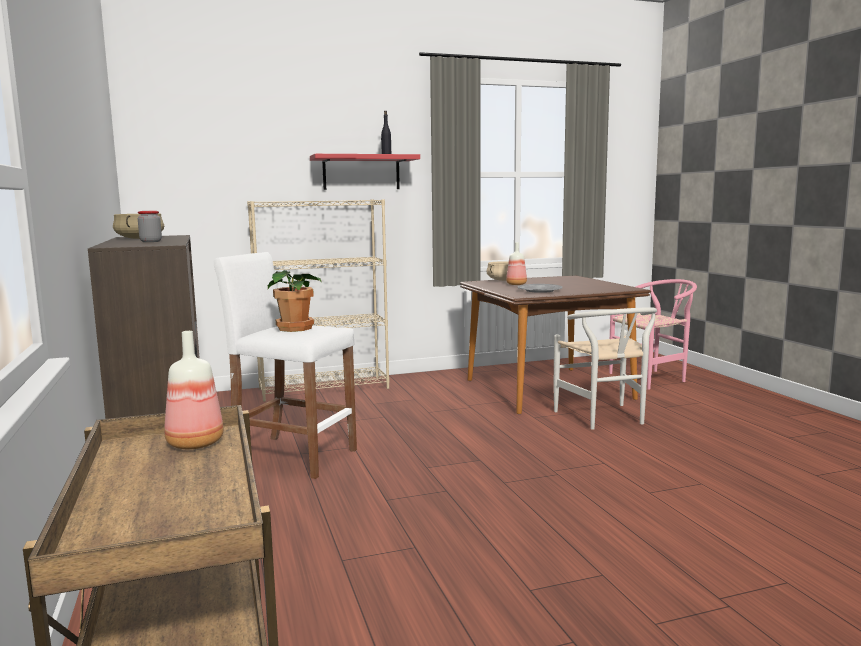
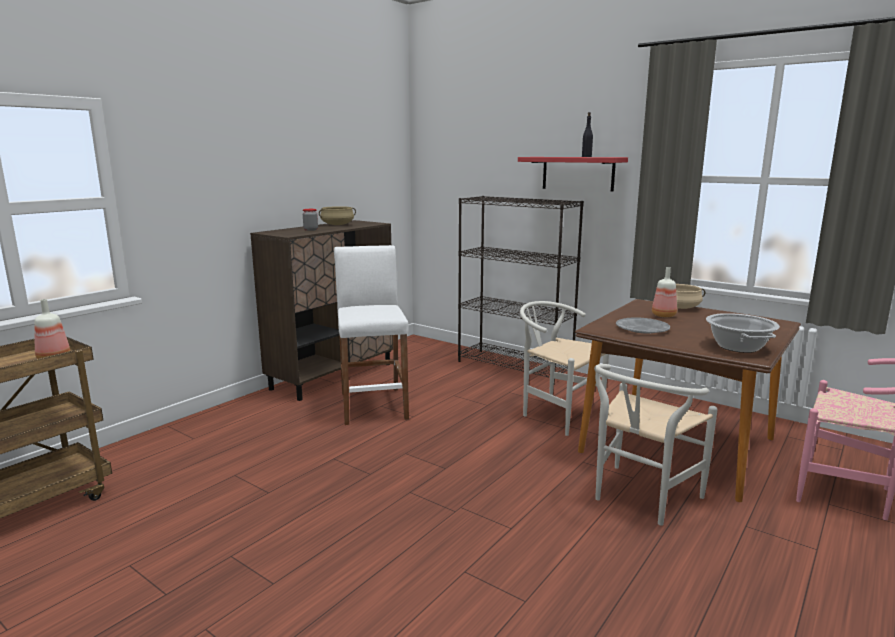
camera: 55 degrees right, 5 degrees up
beige bookcase [247,199,390,402] -> black bookcase [458,196,584,384]
potted plant [268,270,321,332] -> none
none -> white chair [520,301,609,436]
none -> cooking pot [706,313,780,353]

